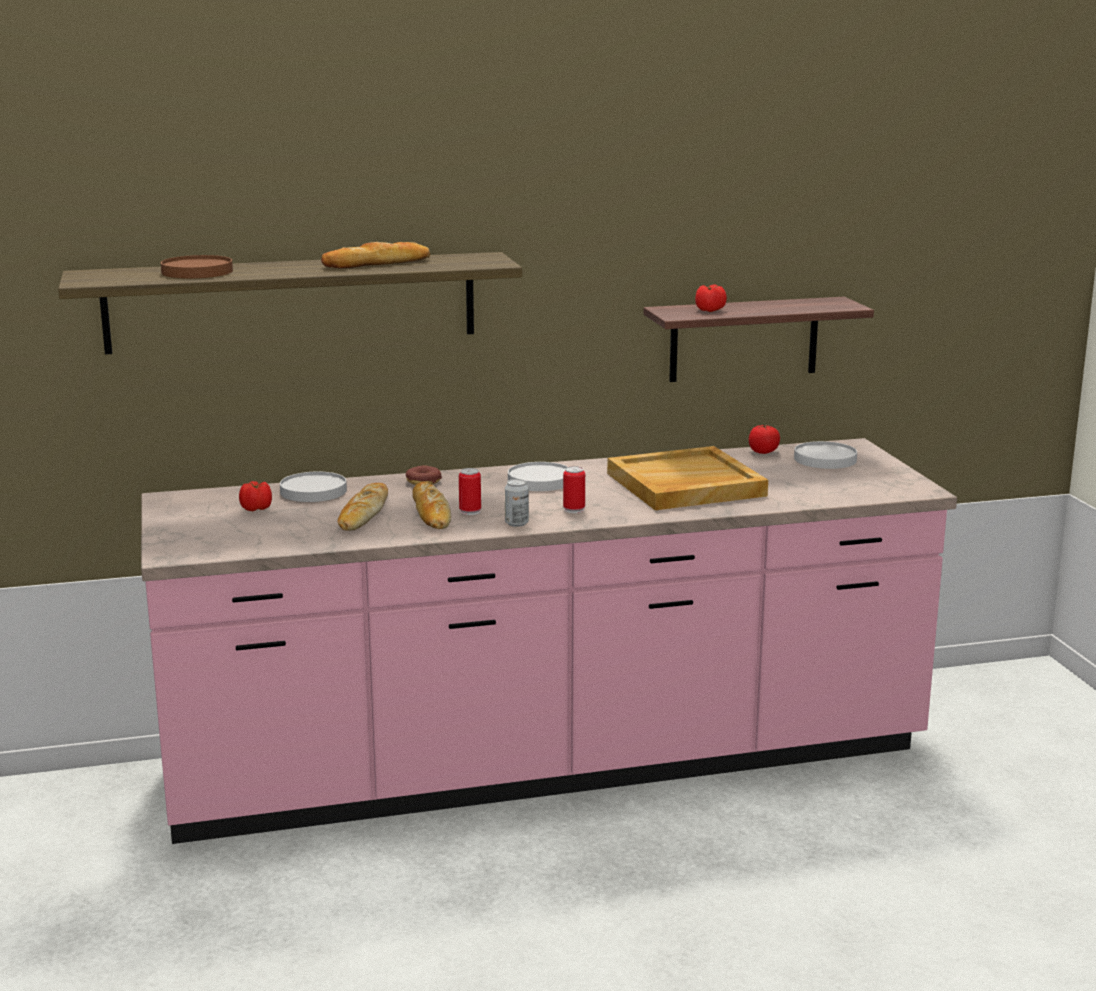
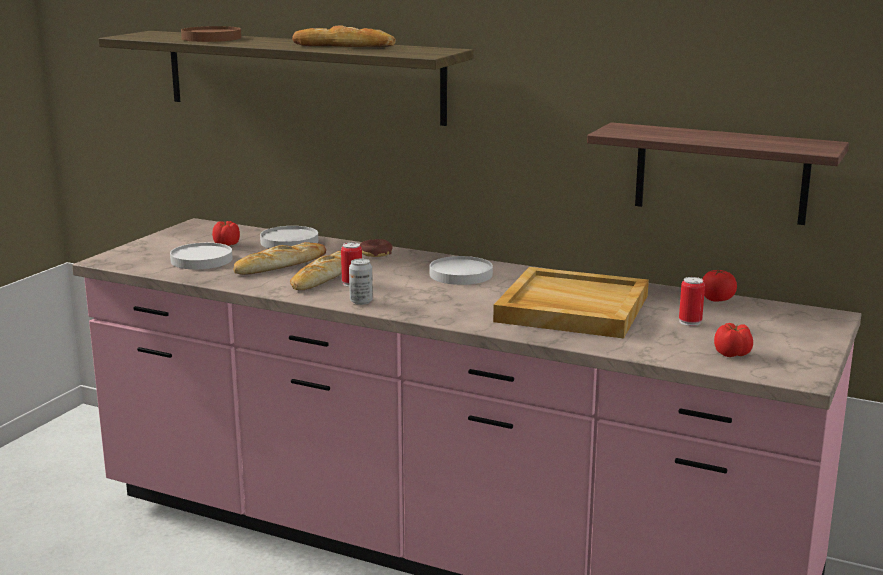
camera: 40 degrees right, 0 degrees up
can [563,466,585,513] -> can moved to [679,277,705,326]
tomato [695,284,727,312] -> tomato moved to [714,323,753,357]
white plate [794,441,857,469] -> white plate moved to [170,243,233,269]

